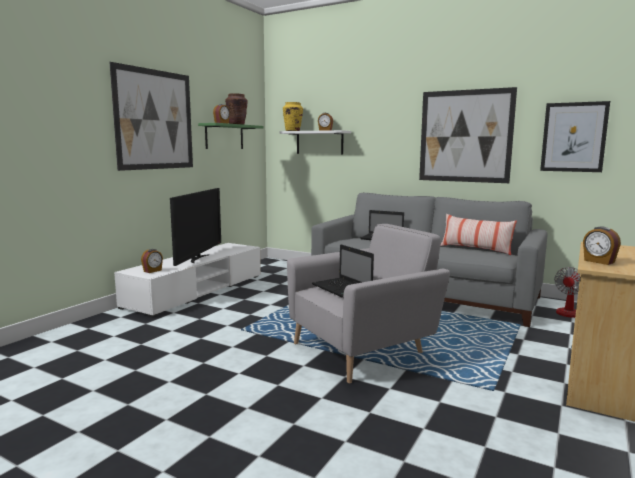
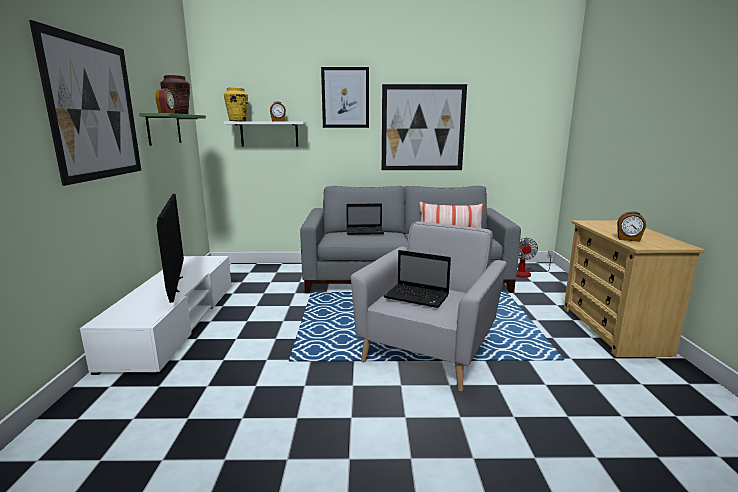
camera: 30 degrees left, 5 degrees up
alarm clock [141,249,163,273] -> none
picture [540,101,610,172] -> picture moved to [321,67,369,128]

